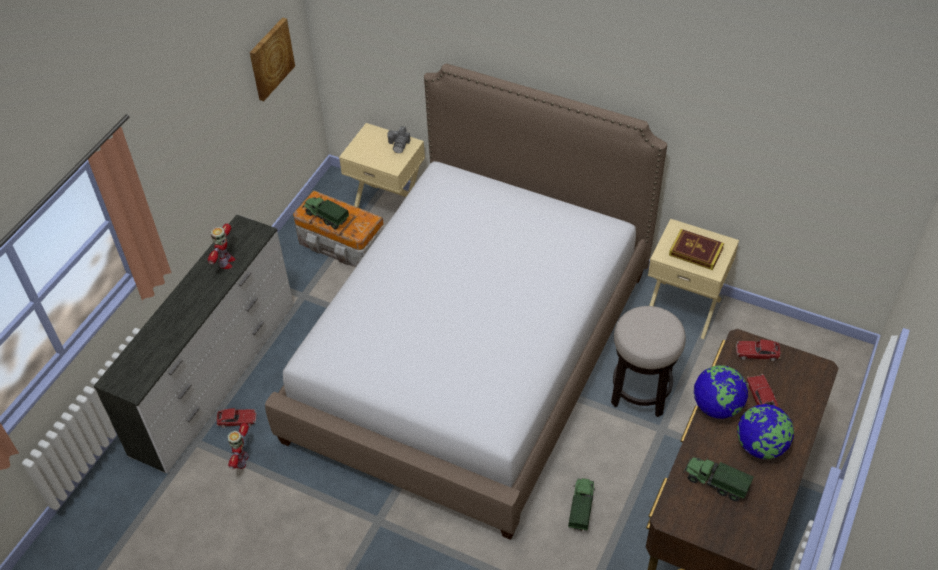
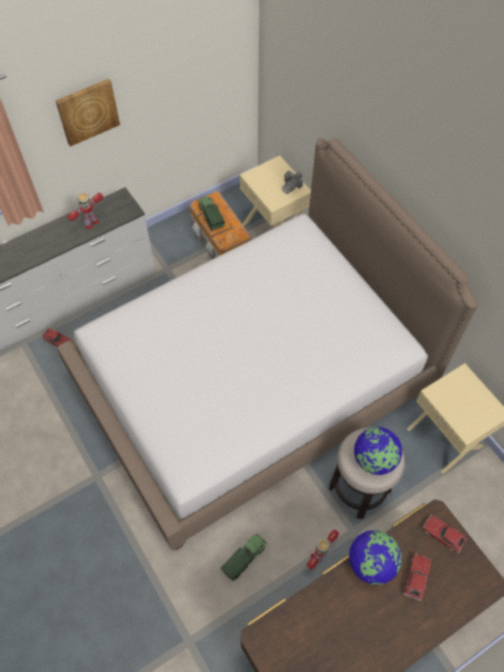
camera: 30 degrees right, 10 degrees up
toy robot [227,423,249,469] -> toy robot moved to [306,530,339,570]
picture [250,17,295,101] -> picture moved to [56,79,120,147]
book [669,229,724,270] -> none
toy truck [683,456,754,501] -> none
globe [737,404,794,459] -> globe moved to [354,427,402,475]

